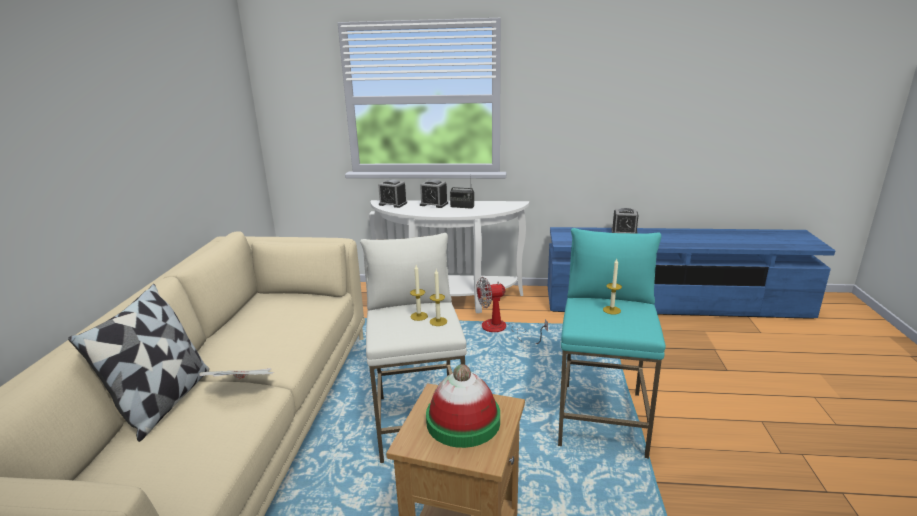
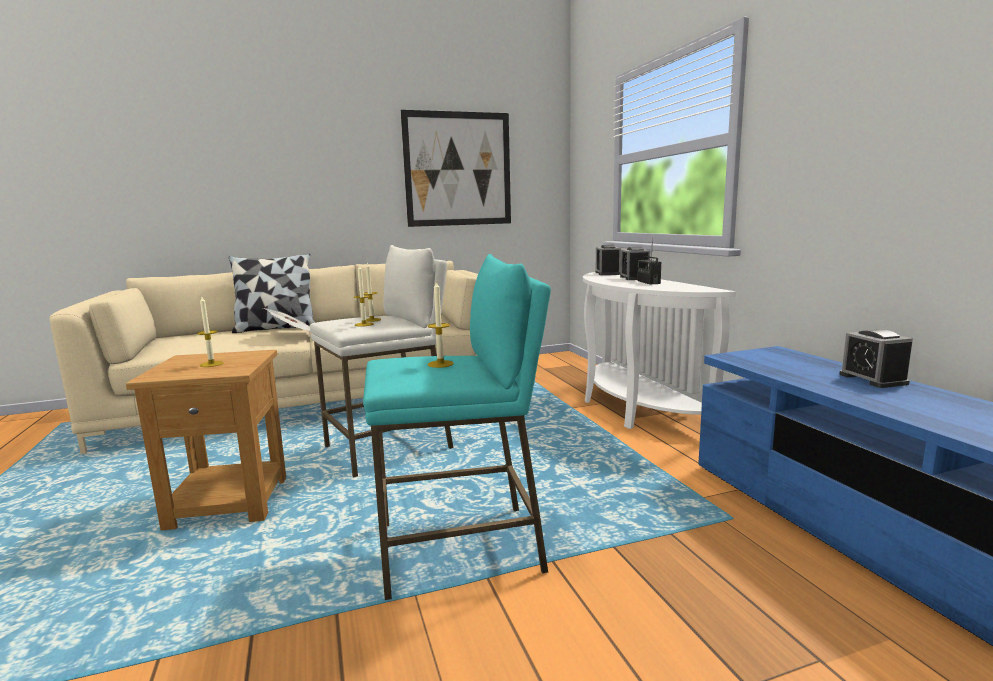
camera: 65 degrees right, 10 degrees down
hat [426,364,500,448] -> candle [197,297,223,367]
fan [476,277,548,344] -> none
none -> picture [401,110,511,227]

